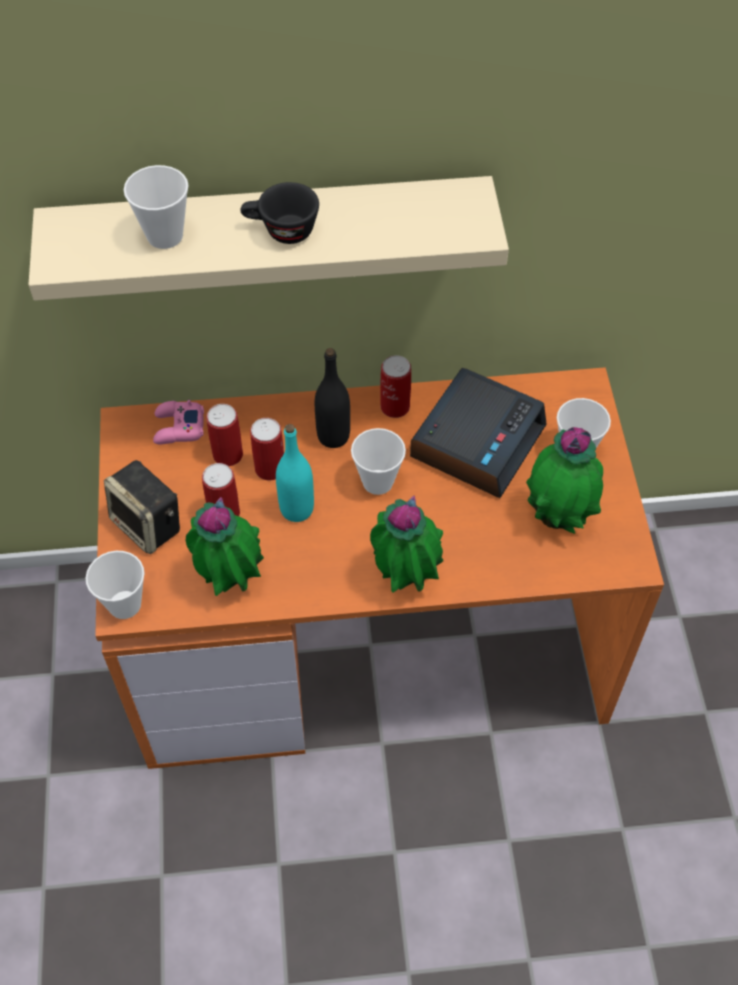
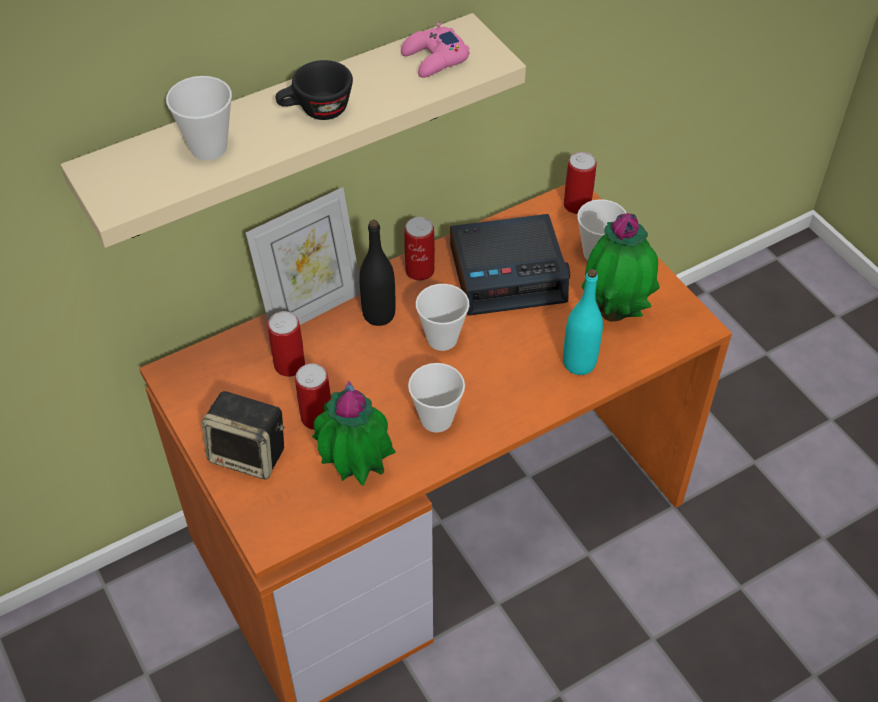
camera: 25 degrees left, 5 degrees down
cup [86,551,145,619] -> cup moved to [408,363,465,433]
pink game controller [153,400,204,444] -> pink game controller moved to [401,23,470,78]
can [250,418,284,480] -> can moved to [564,152,597,214]
turquoise bottle [276,424,314,522] -> turquoise bottle moved to [563,269,603,375]
potted plant [370,496,443,592] -> none
alarm clock [410,368,547,498] -> alarm clock turned 75 degrees clockwise [450,214,570,315]
none -> picture frame [246,187,360,325]

